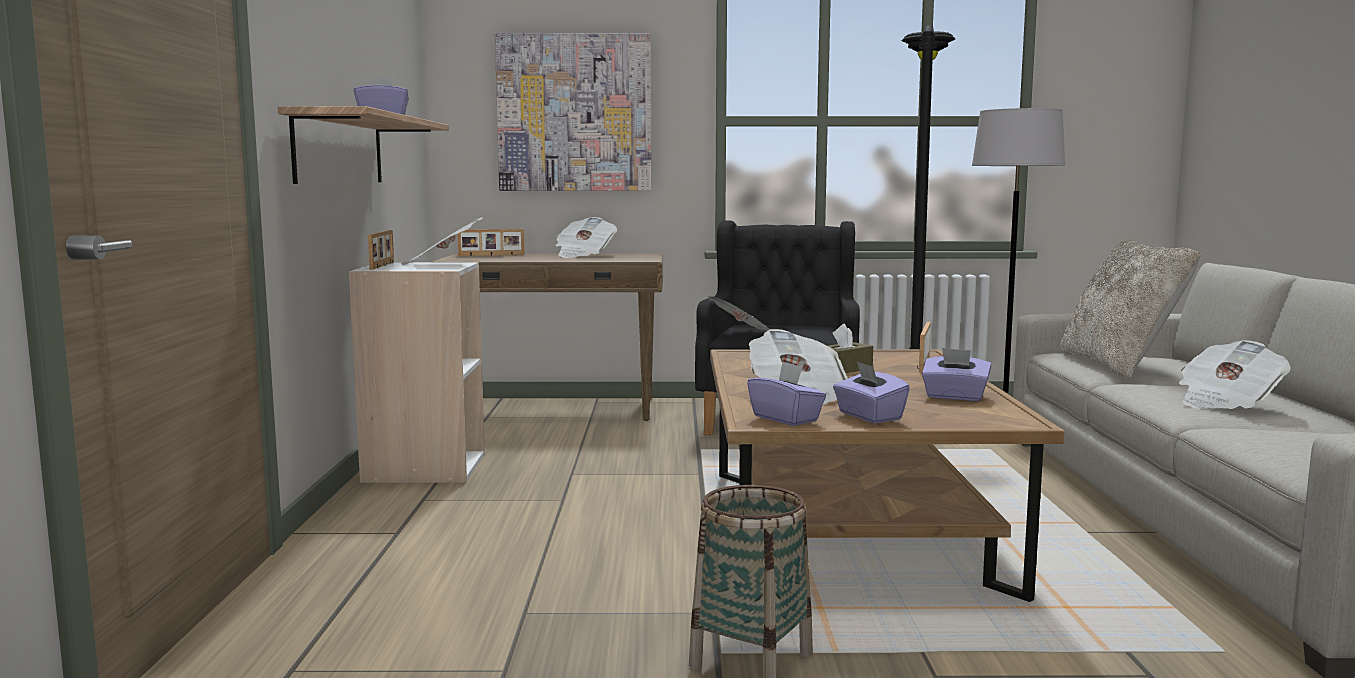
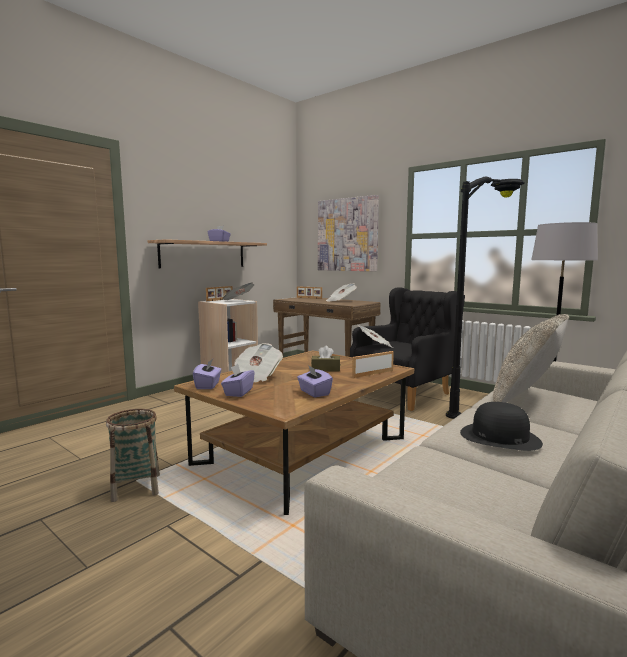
camera: 40 degrees right, 0 degrees up
newspaper [1179,340,1291,409] -> black hat [460,402,543,451]

